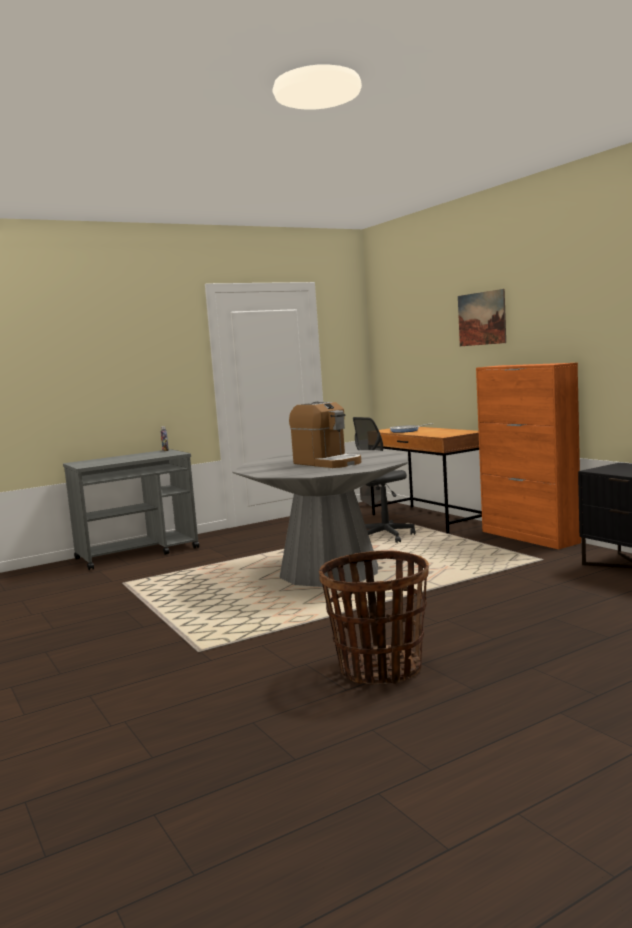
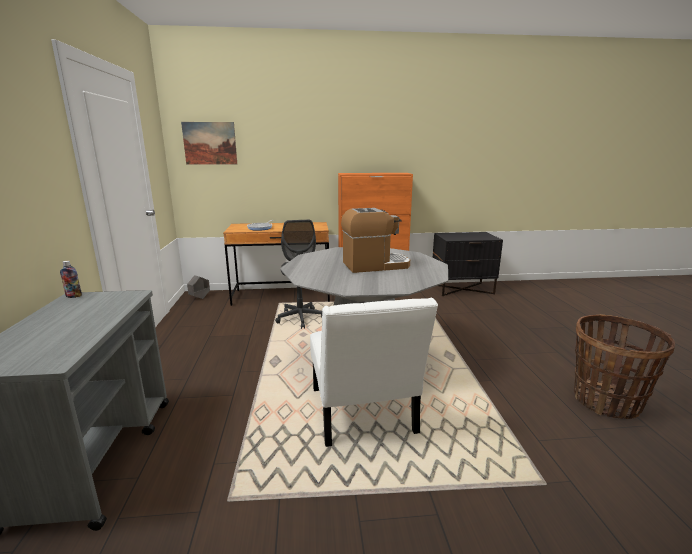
camera: 65 degrees left, 10 degrees up
picture [458,289,506,346] -> picture moved to [181,122,237,165]
none -> white chair [310,298,438,447]

